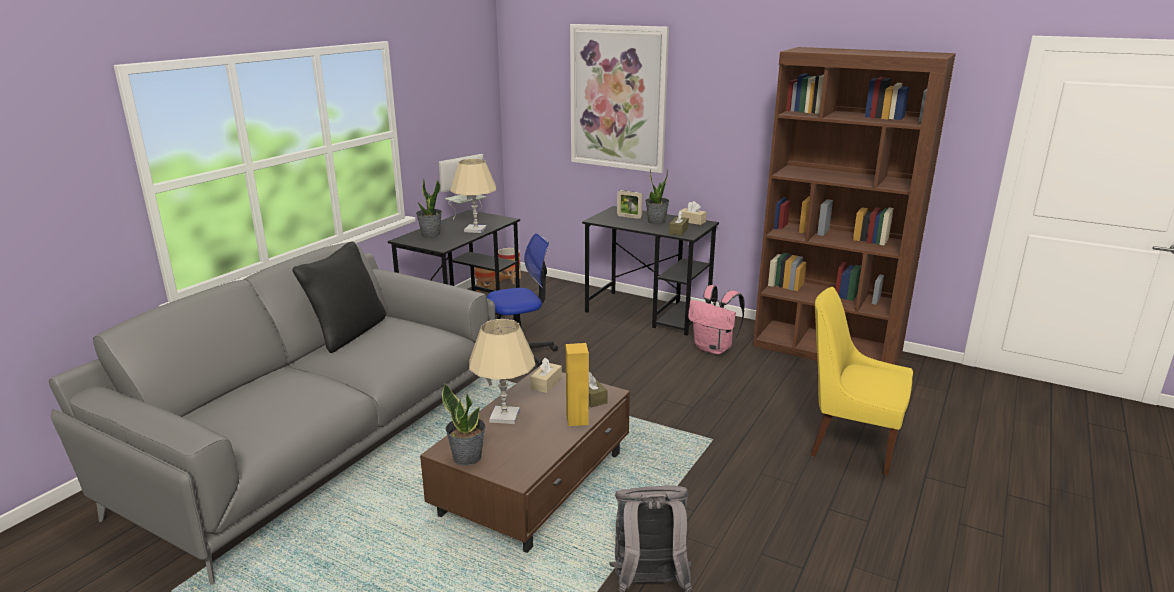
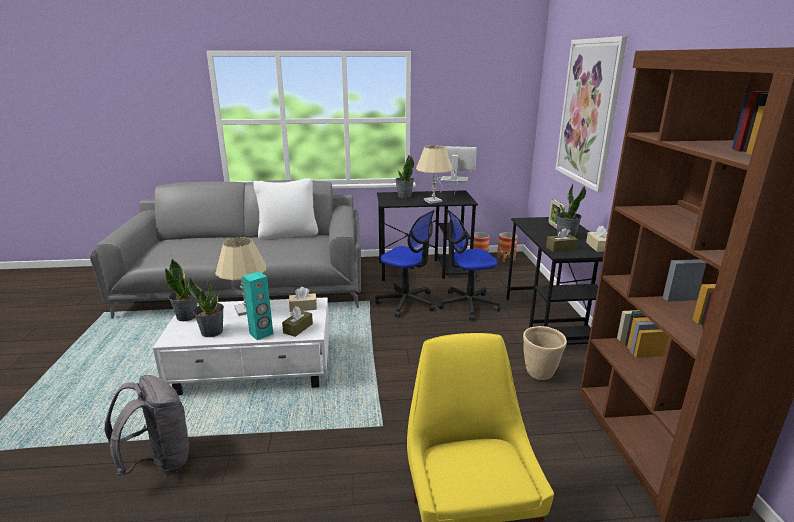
camera: 55 degrees right, 0 degrees up
black pillow [292,241,386,353] -> white pillow [253,178,318,240]
brown coffee table [420,366,630,553] -> white coffee table [153,297,329,395]
yellow speaker [566,343,589,426] -> turquoise speaker [242,271,273,340]
pink backpack [688,285,745,355] -> beige planter [523,326,567,380]
none -> potted plant [188,277,224,337]
none -> office chair [437,209,500,320]

